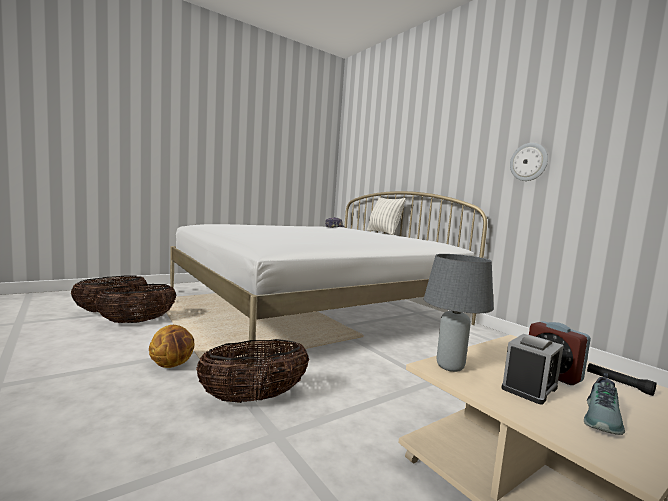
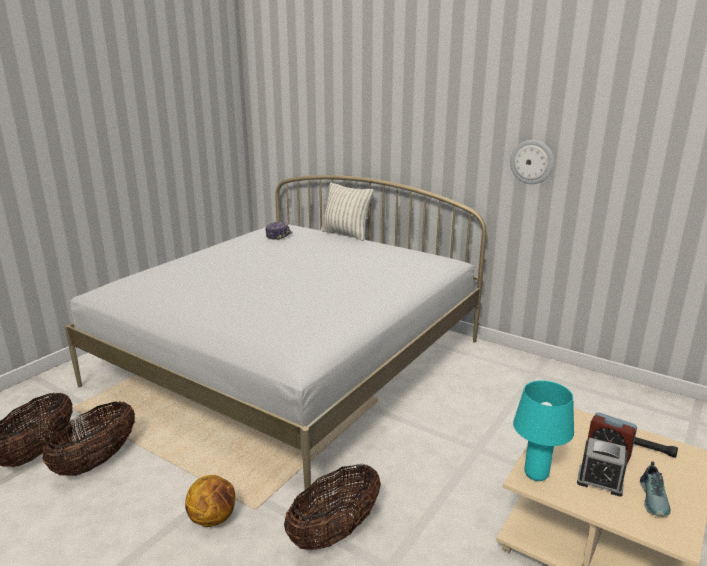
camera: 20 degrees left, 15 degrees up
grey table lamp [424,254,494,372] -> turquoise table lamp [513,380,574,481]
alarm clock [501,334,564,405] -> alarm clock turned 90 degrees clockwise [577,438,628,497]

